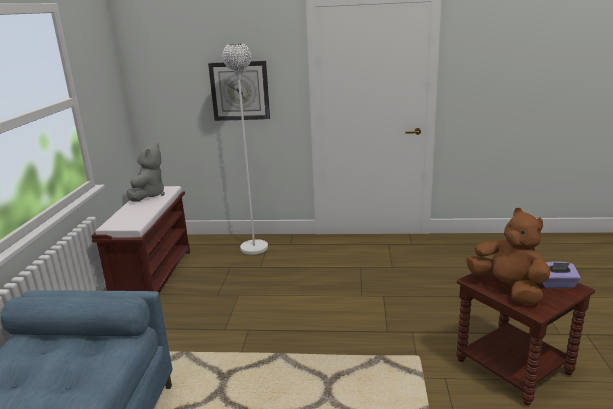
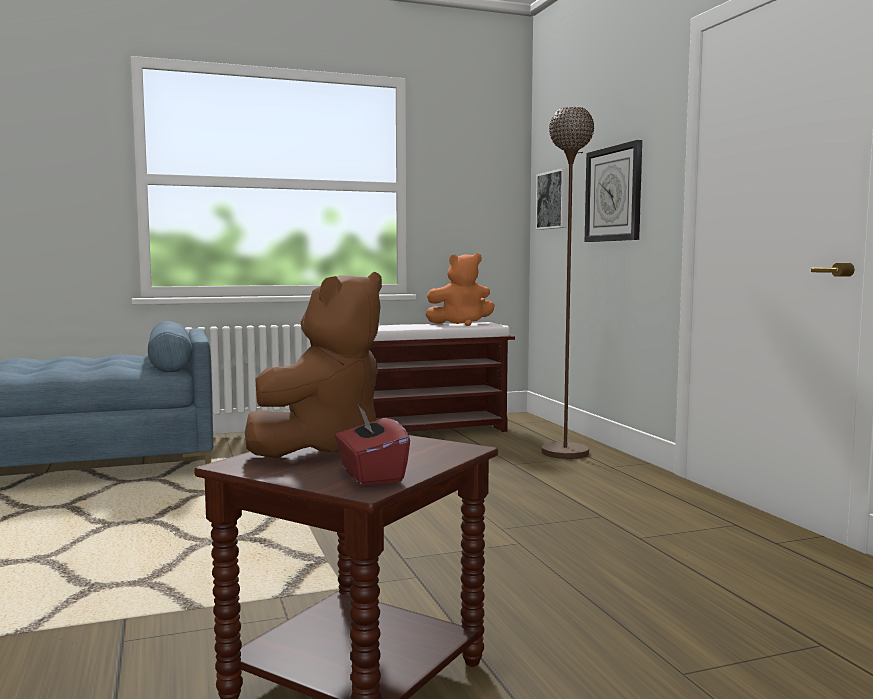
camera: 65 degrees right, 15 degrees down
grey plush toy [127,143,165,202] -> orange plush toy [426,253,495,326]
white floor lamp [223,43,268,255] -> brown floor lamp [542,107,594,459]
purple tissue box [542,261,581,289] -> red tissue box [335,405,410,486]
none -> picture [536,168,569,230]

